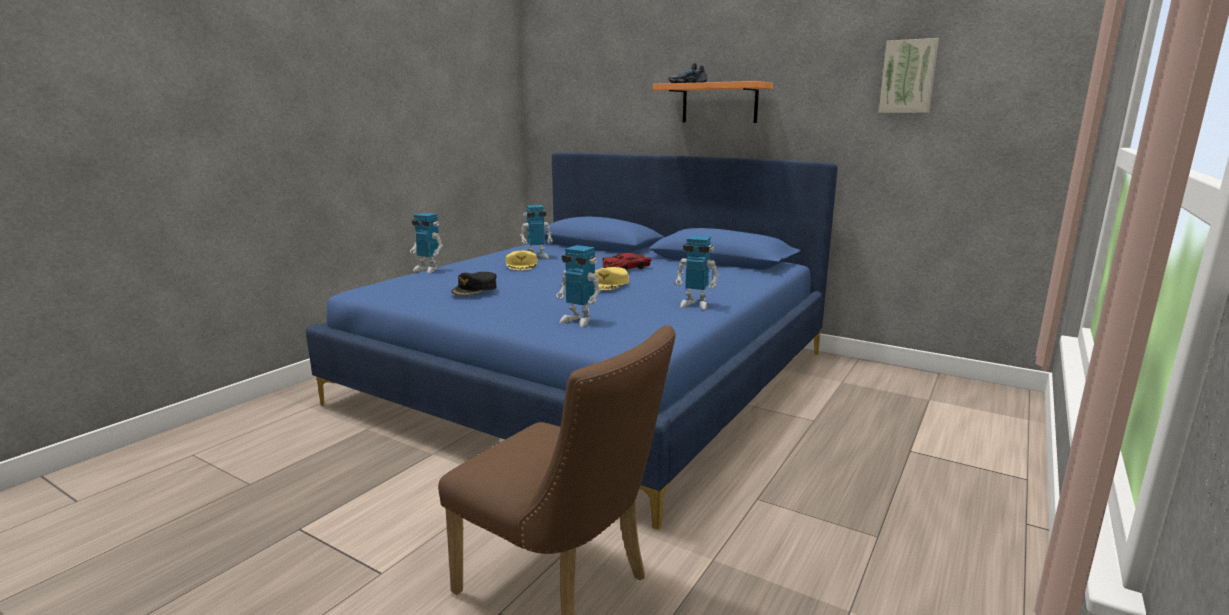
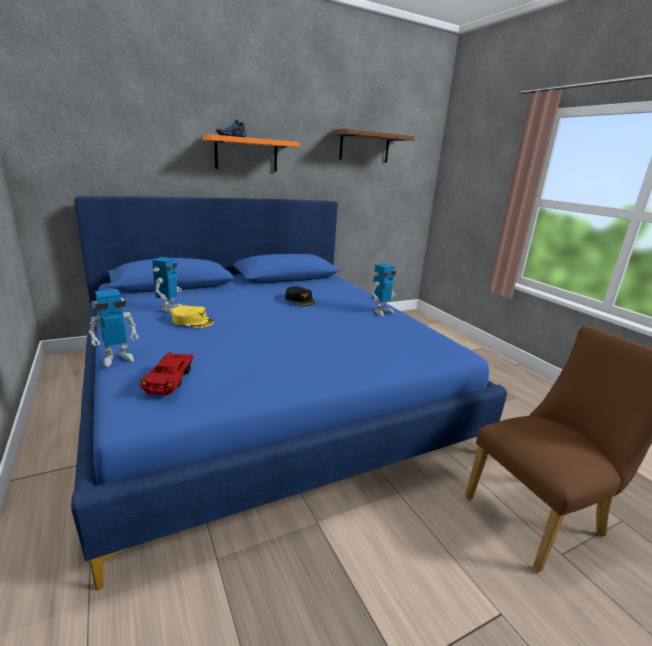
camera: 60 degrees left, 5 degrees up
black cap [451,272,496,296] -> black cap moved to [285,286,315,306]
toy robot [556,245,601,327] -> none
yellow cap [595,267,629,290] -> none
red toy car [602,252,651,270] -> red toy car moved to [140,352,194,395]
picture [879,38,939,113] -> brown shelf [332,129,415,163]

